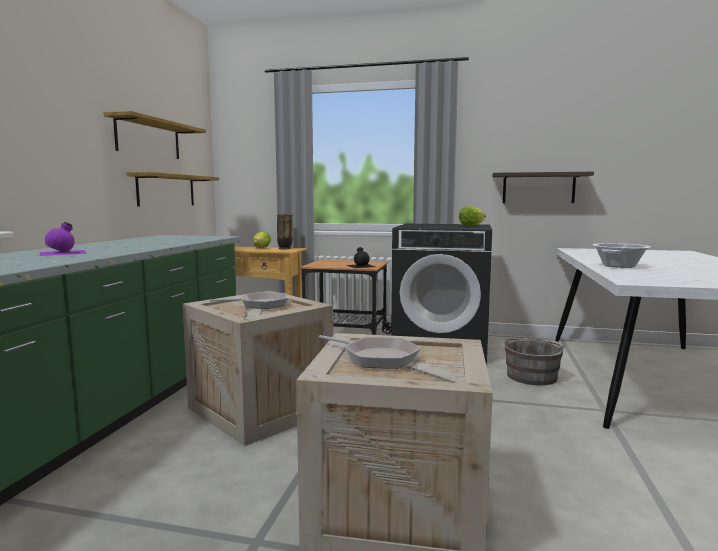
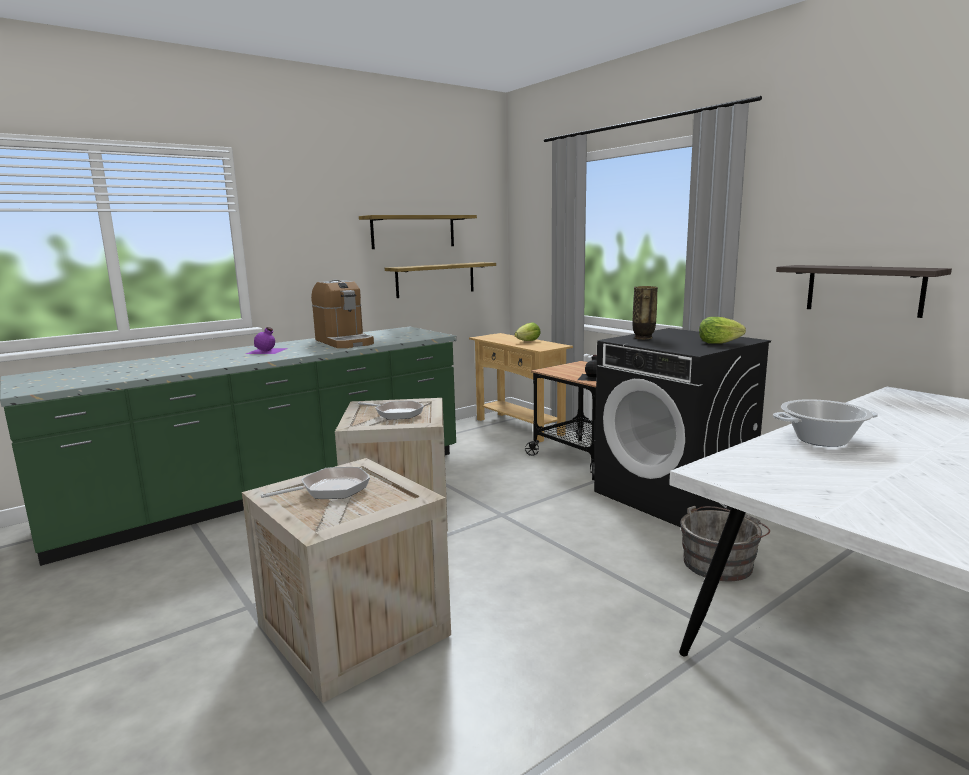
camera: 40 degrees right, 5 degrees up
vase [277,214,293,249] -> vase moved to [632,286,658,339]
frying pan [319,335,421,369] -> frying pan turned 105 degrees counterclockwise [261,467,370,499]
none -> coffee machine [311,280,374,348]

